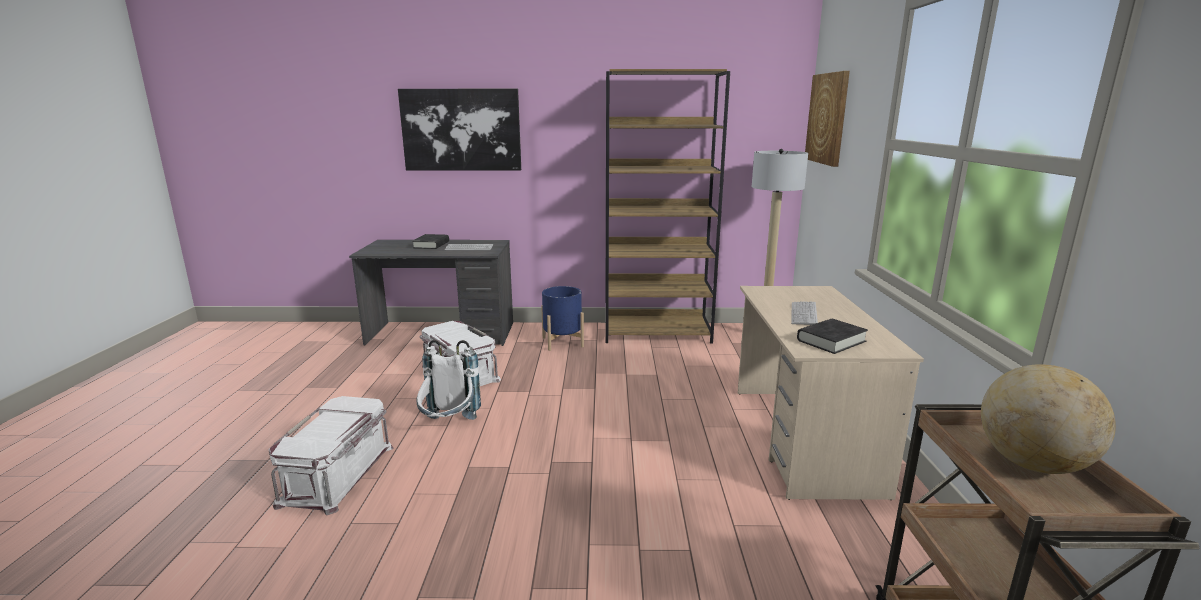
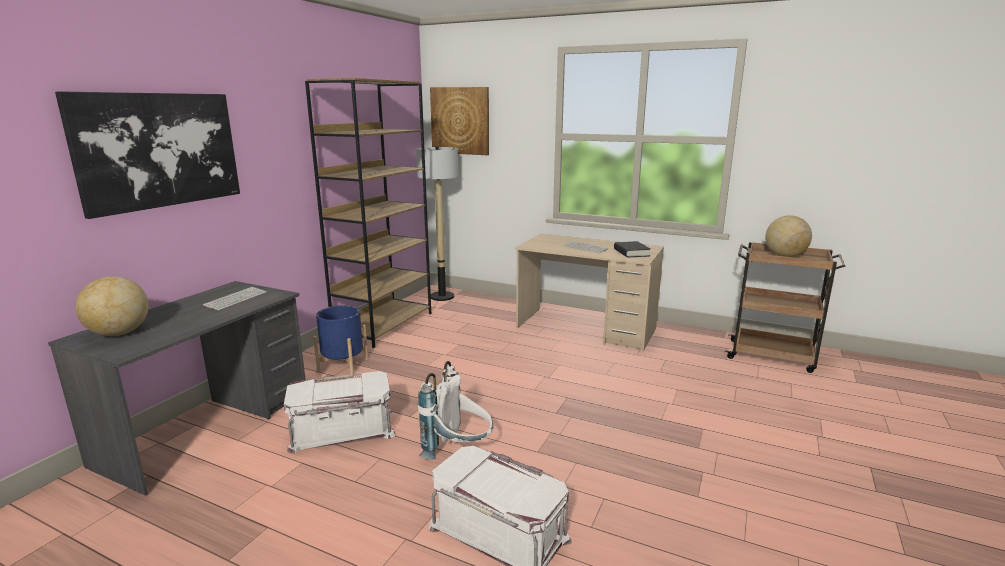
camera: 65 degrees left, 0 degrees up
black book [412,234,449,249] -> none
none -> globe [75,276,149,336]

